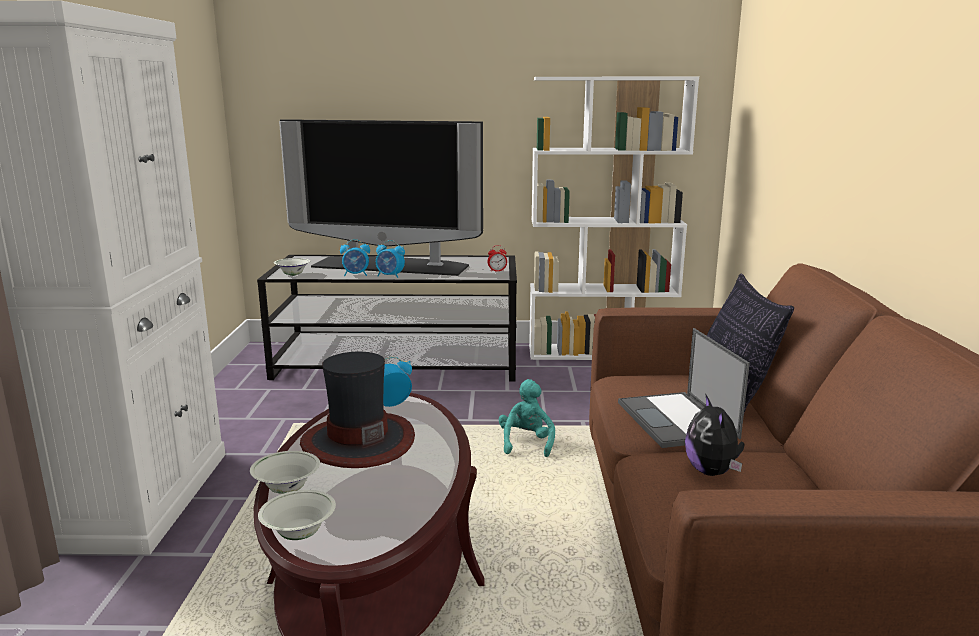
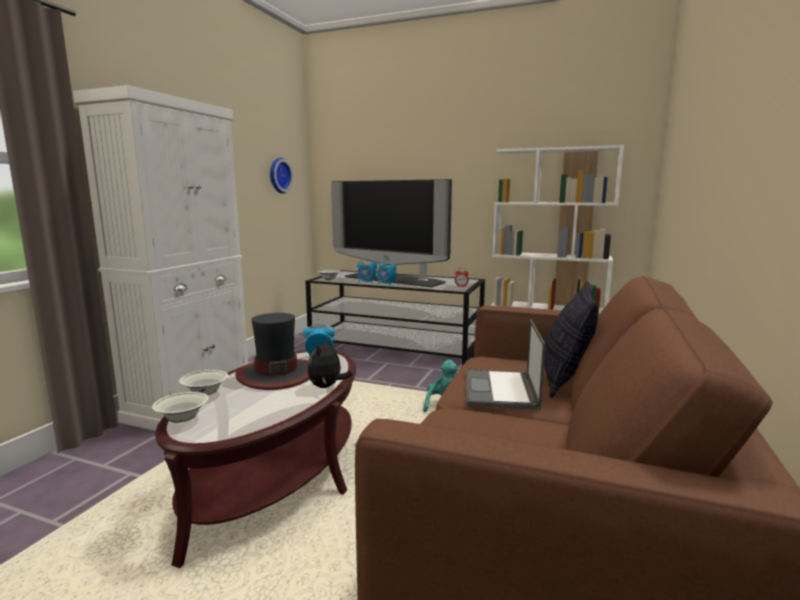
camera: 20 degrees right, 5 degrees down
plush toy [685,395,745,476] -> plush toy moved to [308,337,352,388]
none -> wall clock [270,158,293,194]

